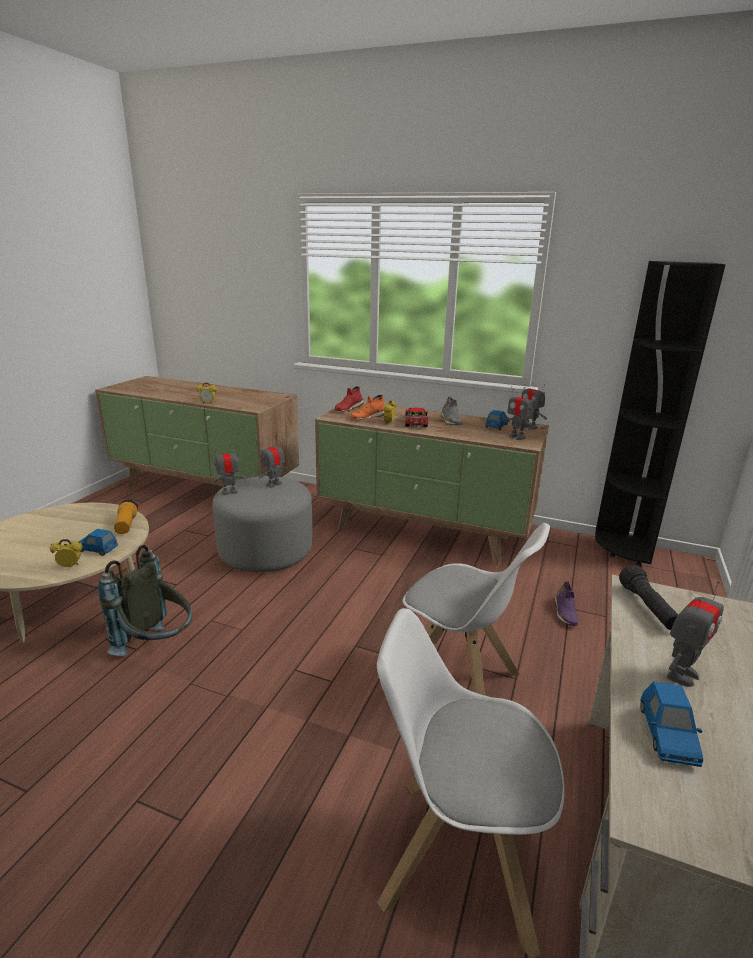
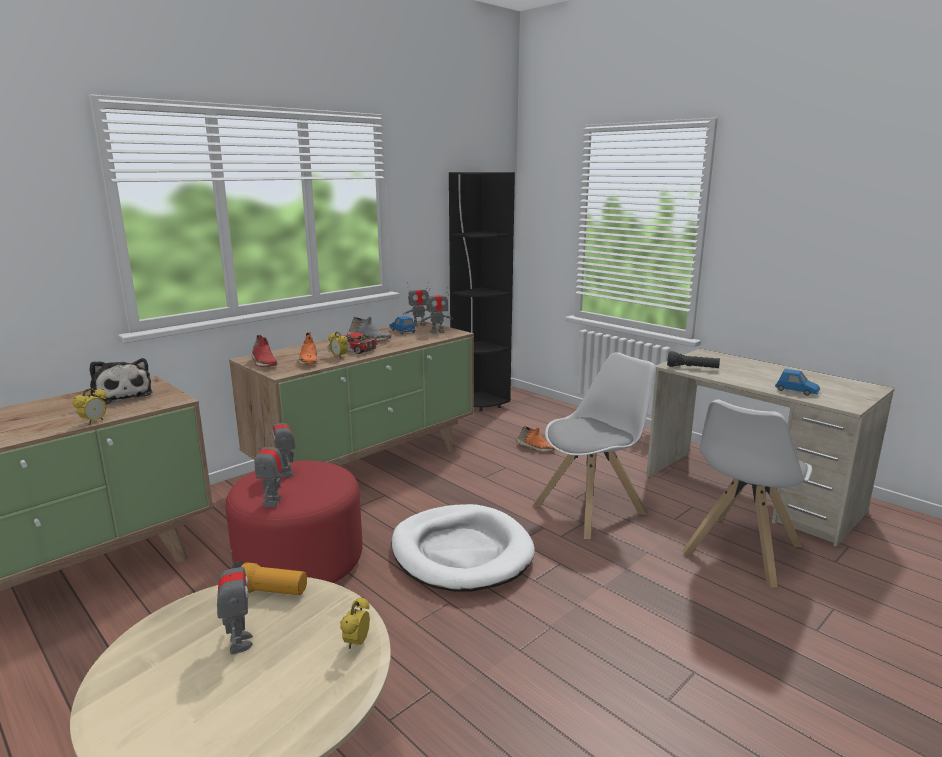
camera: 65 degrees left, 5 degrees down
blue toy car [79,529,118,556] -> none
grey backpack [98,545,192,656] -> none
grey ottoman [212,476,313,572] -> red ottoman [225,461,363,583]
purple shoe [555,581,578,626] -> orange shoe [516,426,555,452]
toy robot [666,581,724,687] -> toy robot moved to [217,550,253,655]
none -> plush toy [90,358,153,405]
none -> white dog bed [391,504,535,592]

